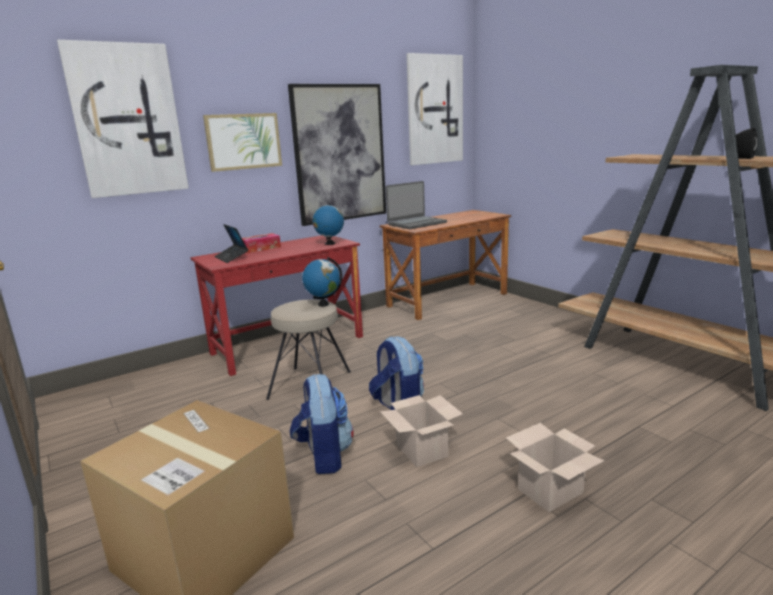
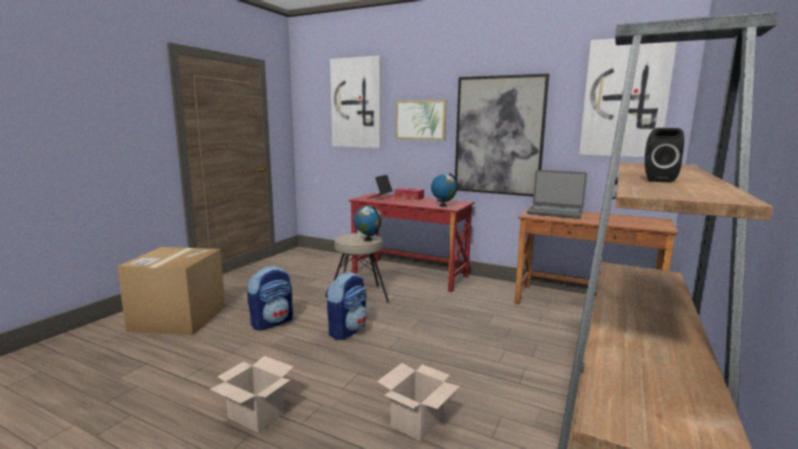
camera: 60 degrees right, 5 degrees down
cardboard box [380,395,463,467] -> cardboard box moved to [377,363,460,442]

